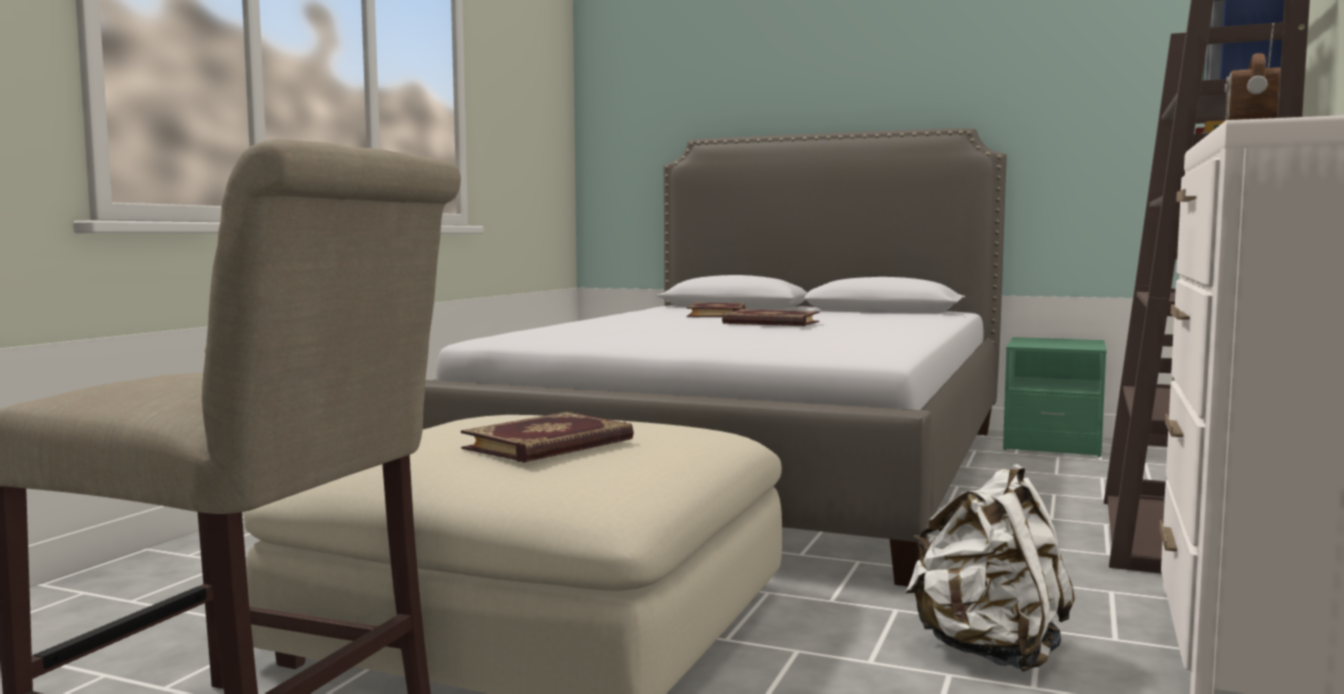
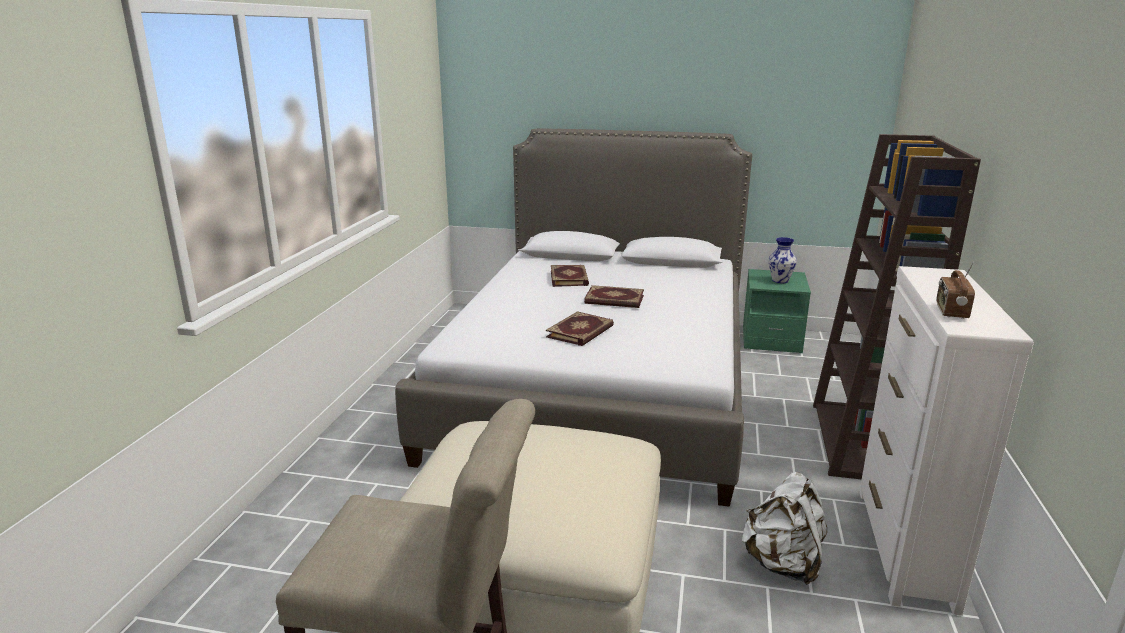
camera: 10 degrees left, 15 degrees up
book [461,412,634,463] -> book moved to [546,311,614,346]
none -> vase [769,237,797,283]

